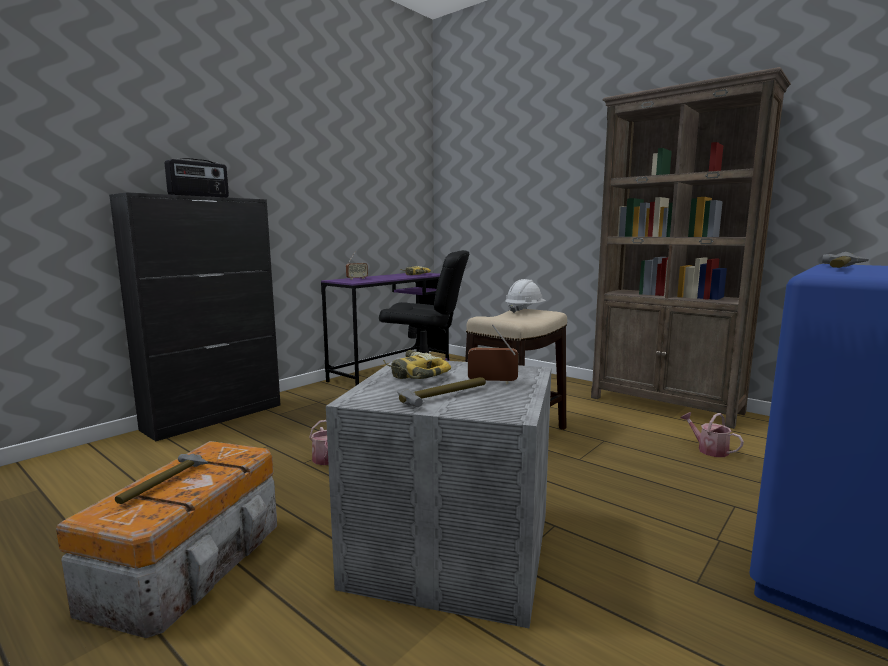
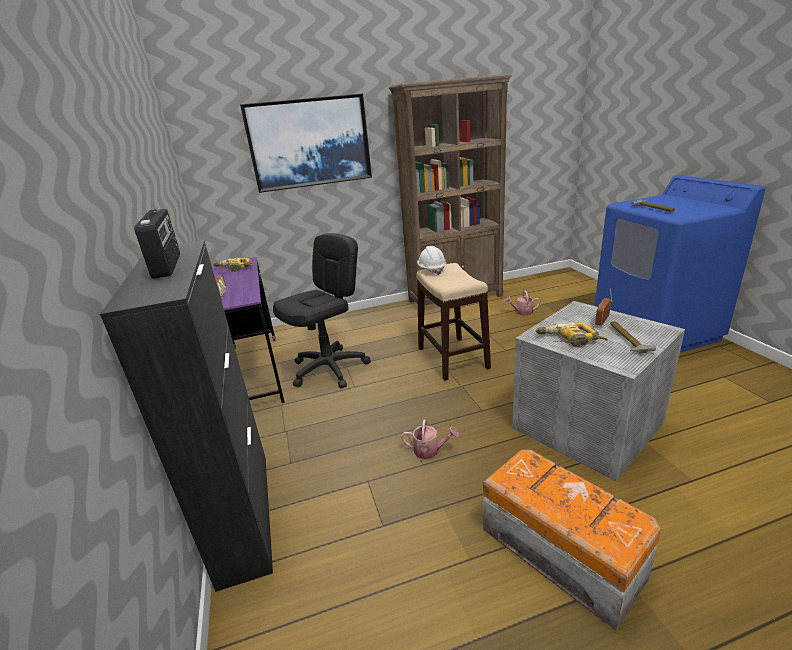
camera: 55 degrees left, 15 degrees up
hammer [115,454,208,504] -> none
none -> picture [240,93,372,193]

